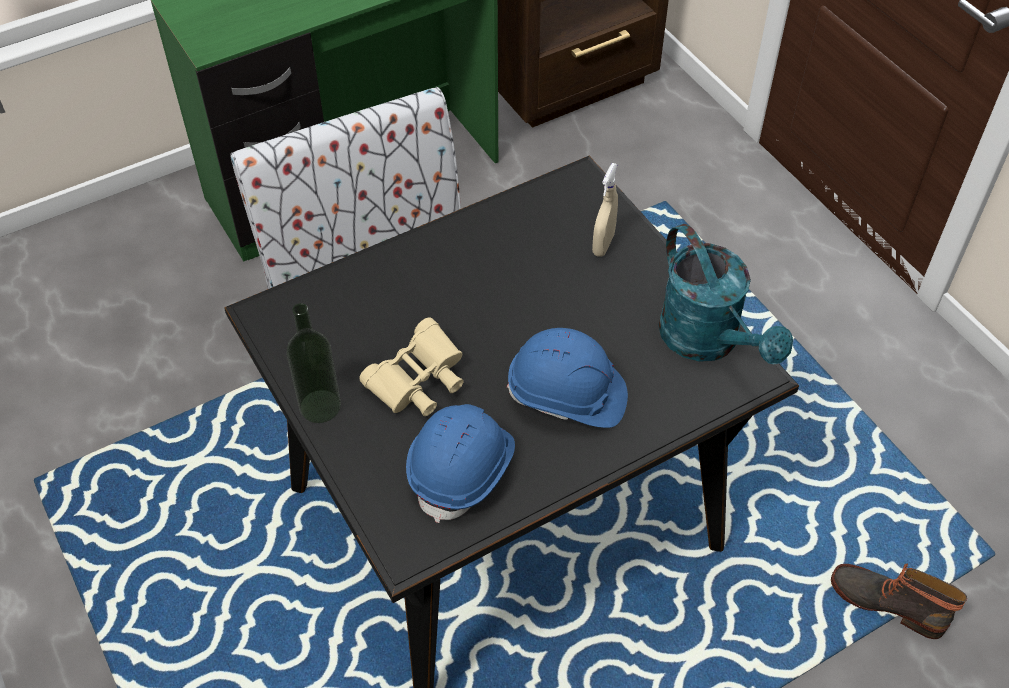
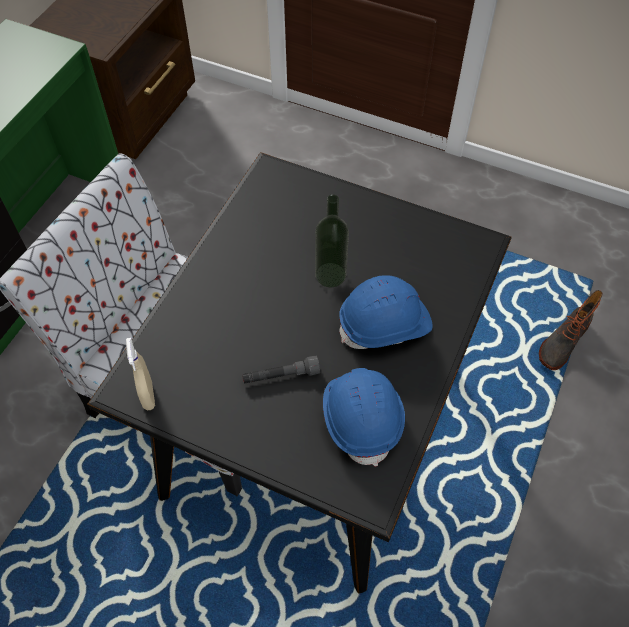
camera: 35 degrees left, 5 degrees up
bottle [287,303,341,423] -> bottle moved to [315,194,349,287]
beige binoculars [359,318,464,416] -> grey flashlight [242,355,320,384]
beige spray bottle [592,163,618,257] -> beige spray bottle moved to [126,338,155,410]
turquoise watering can [658,224,793,364] -> none
boot [831,563,967,639] -> boot turned 45 degrees counterclockwise [539,290,603,370]

